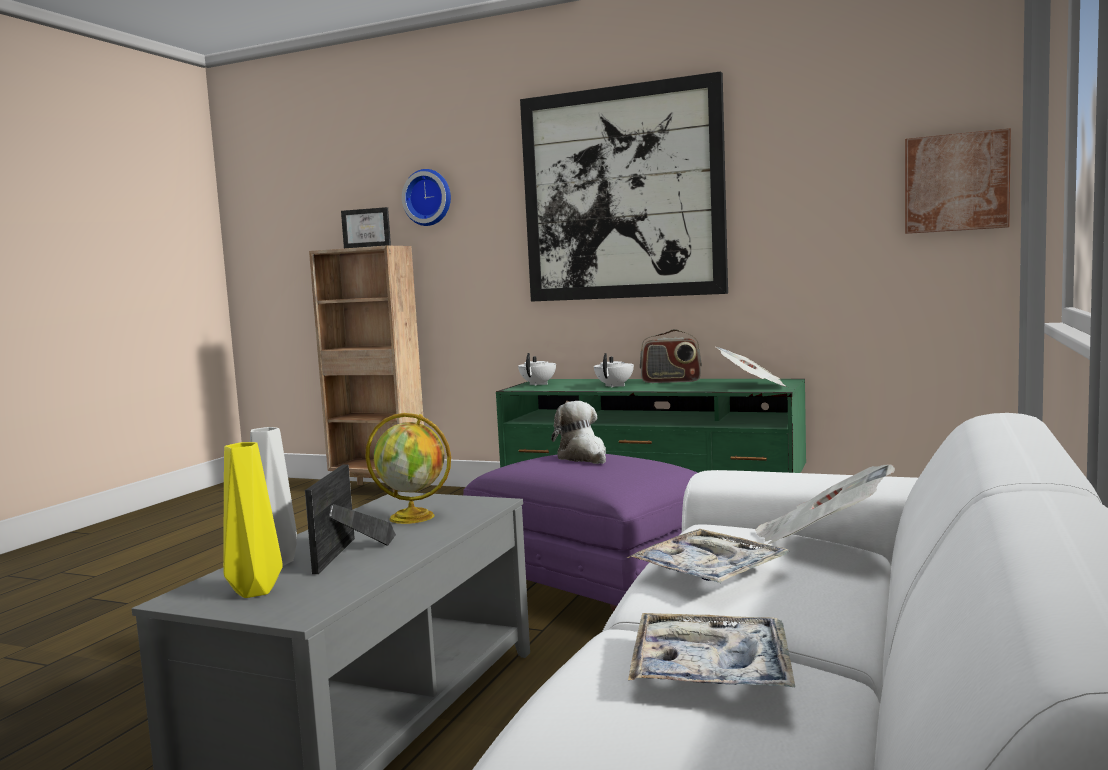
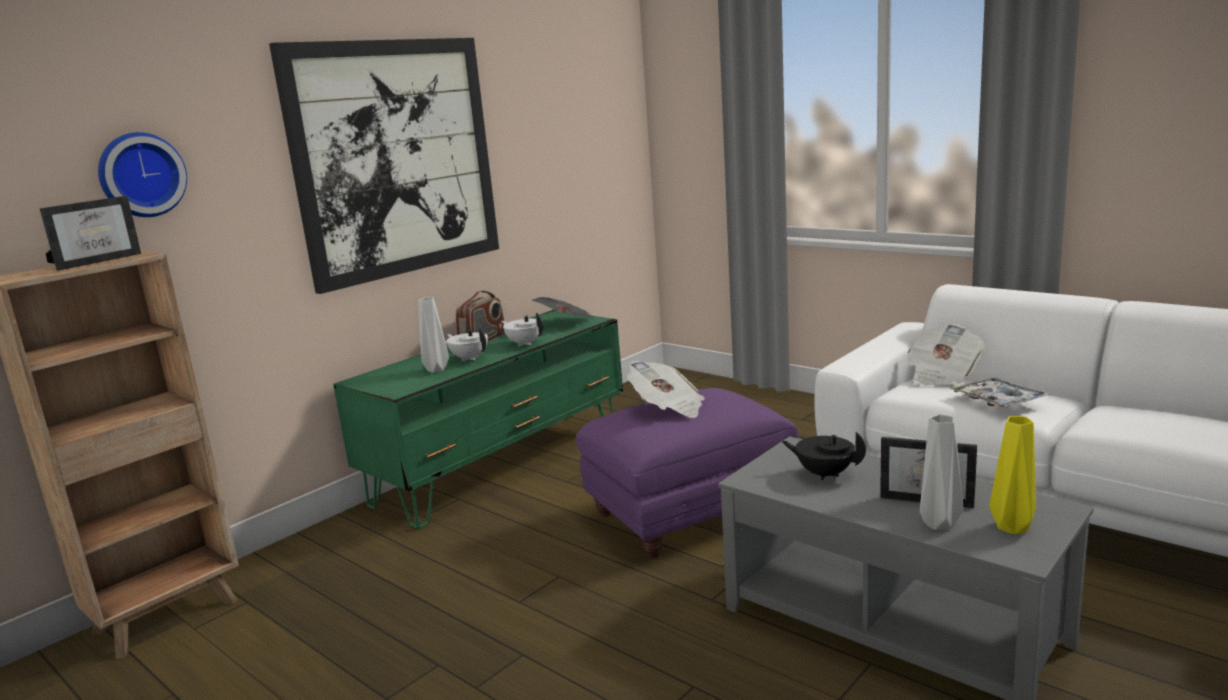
camera: 70 degrees left, 10 degrees up
globe [366,413,451,524] -> black teapot [782,432,866,480]
white teapot [518,353,556,386] -> white teapot moved to [501,313,543,346]
plush toy [551,401,606,464] -> newspaper [627,361,705,418]
tray [628,613,795,687] -> none
picture [905,128,1011,234] -> none
none -> grey vase [418,297,449,373]

